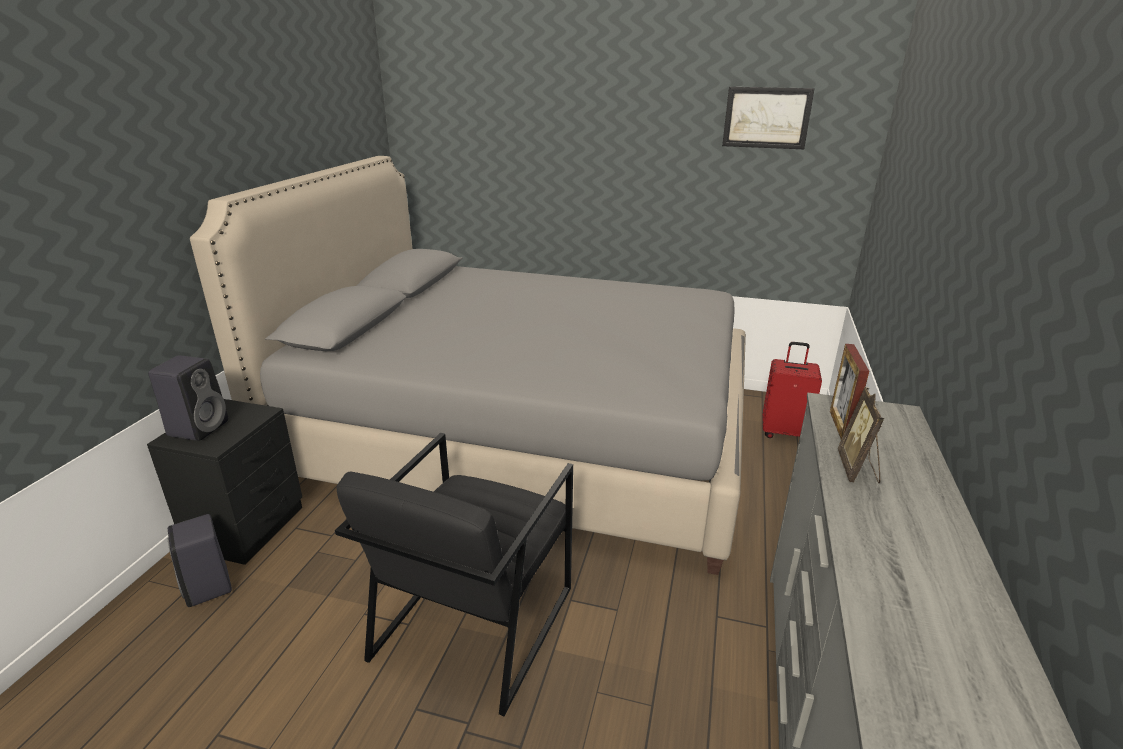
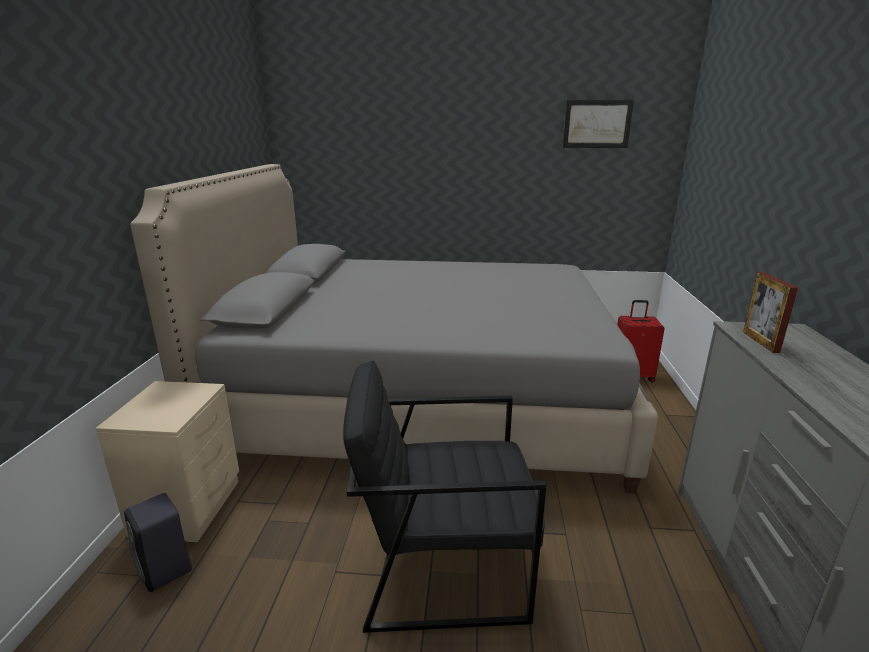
camera: 10 degrees left, 5 degrees down
black nightstand [147,399,302,565] -> beige nightstand [95,381,239,542]
black speaker [148,355,229,441] -> none
black armchair [335,433,573,716] -> black armchair turned 75 degrees clockwise [343,360,547,633]
picture frame [838,387,884,483] -> none

